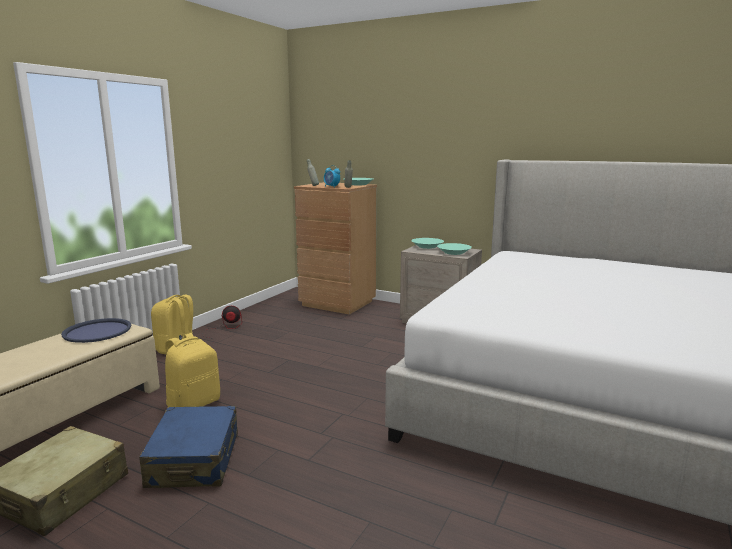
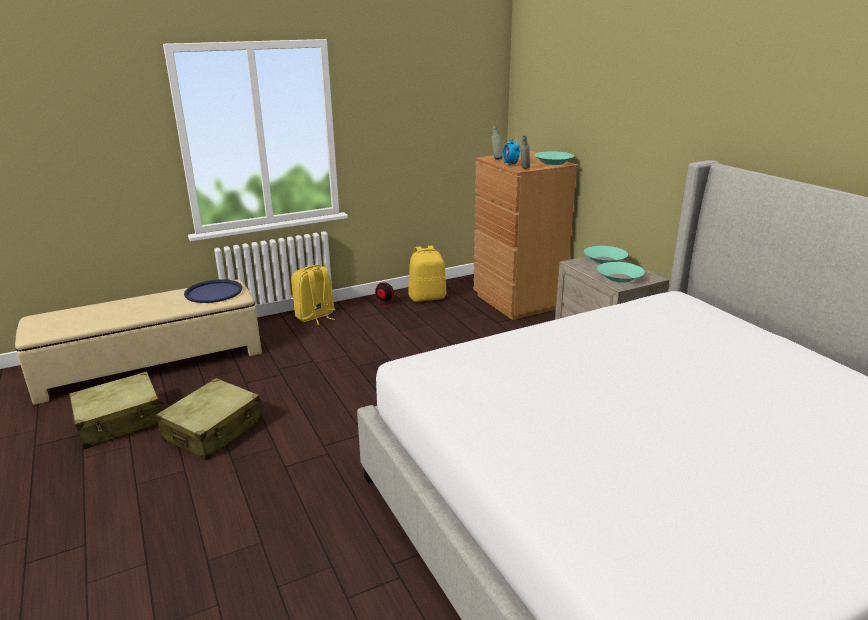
camera: 35 degrees right, 10 degrees up
blue suitcase [139,406,238,488] -> beige suitcase [156,378,263,461]
yellow backpack [165,333,220,407] -> yellow backpack moved to [408,246,447,302]

